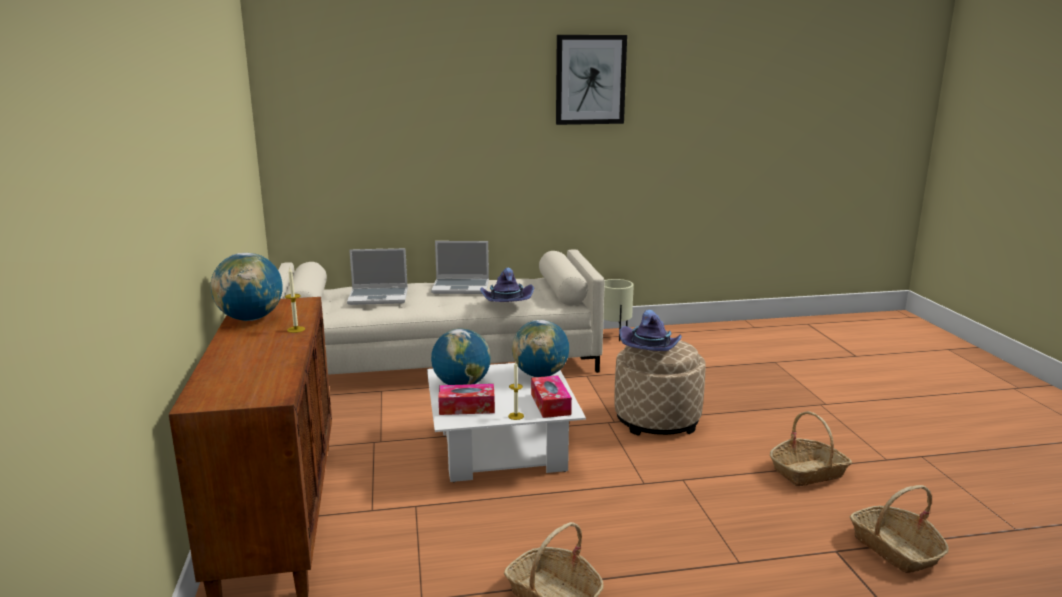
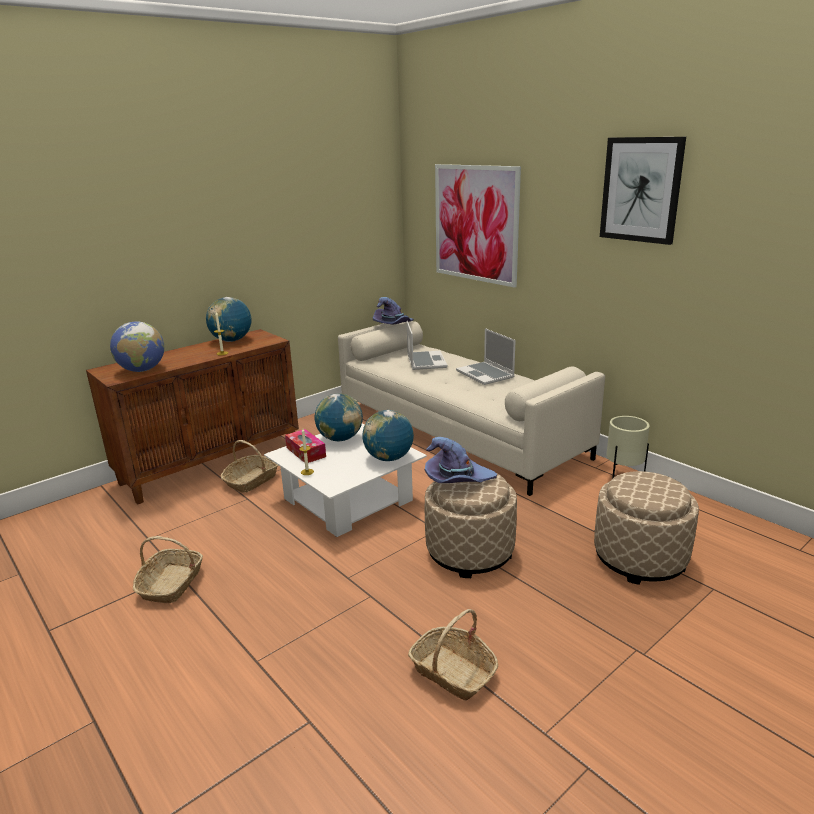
camera: 60 degrees right, 5 degrees up
laptop [347,248,408,305] -> laptop turned 150 degrees counterclockwise [407,321,447,370]
purple hat [480,268,534,302] -> purple hat moved to [373,297,414,325]
tissue box [531,375,572,418] -> none
basket [850,485,949,573] -> basket moved to [221,440,278,493]
none -> globe [110,321,164,372]
none -> picture [435,164,521,288]
none -> beige ottoman [594,471,699,585]

